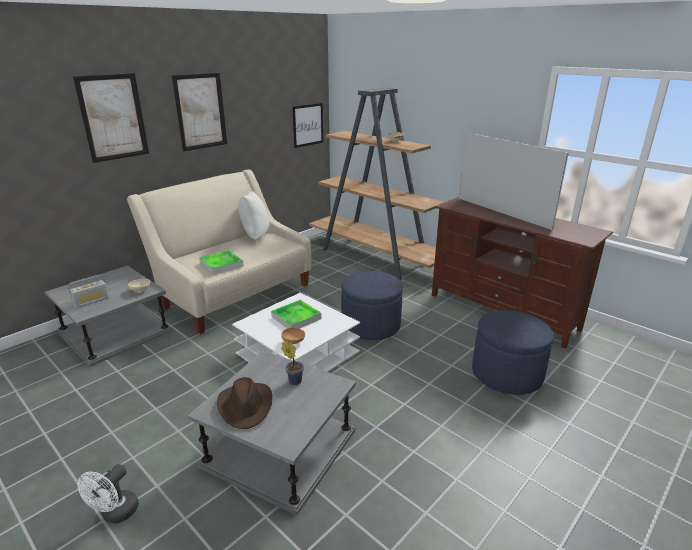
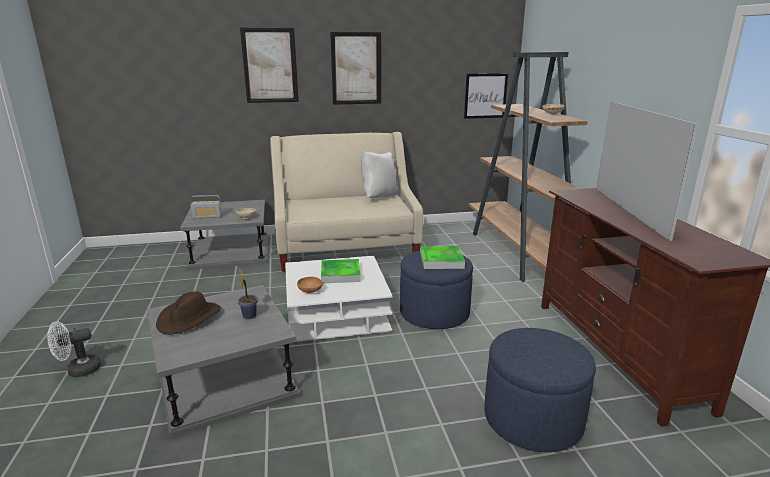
camera: 35 degrees right, 5 degrees down
tray [199,250,244,275] -> tray moved to [420,246,465,269]

